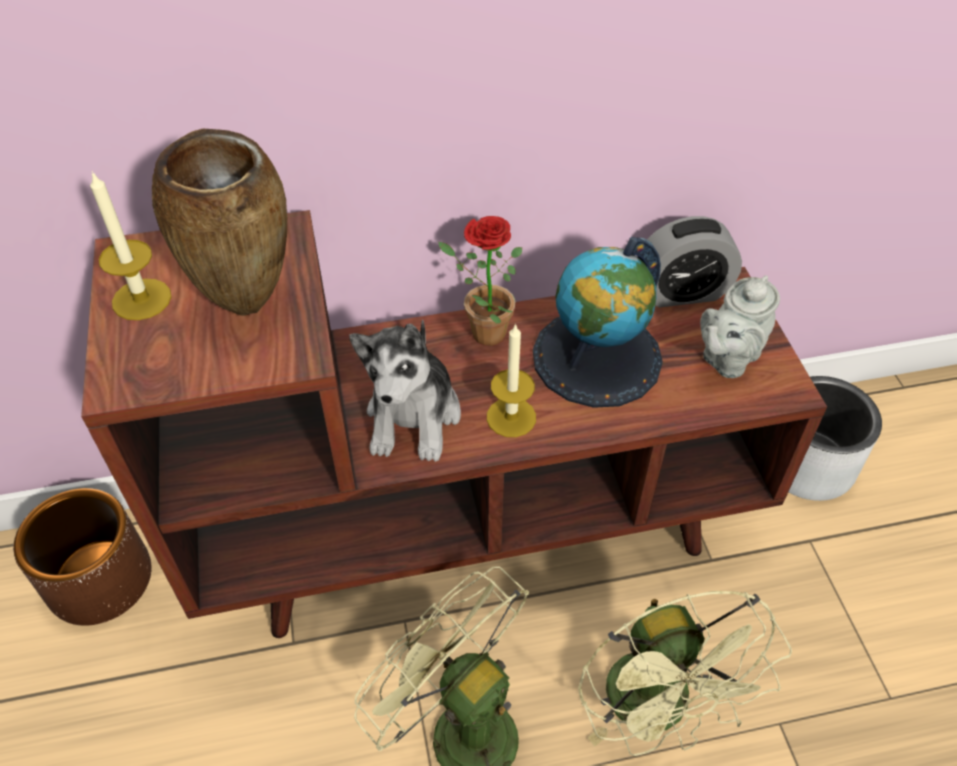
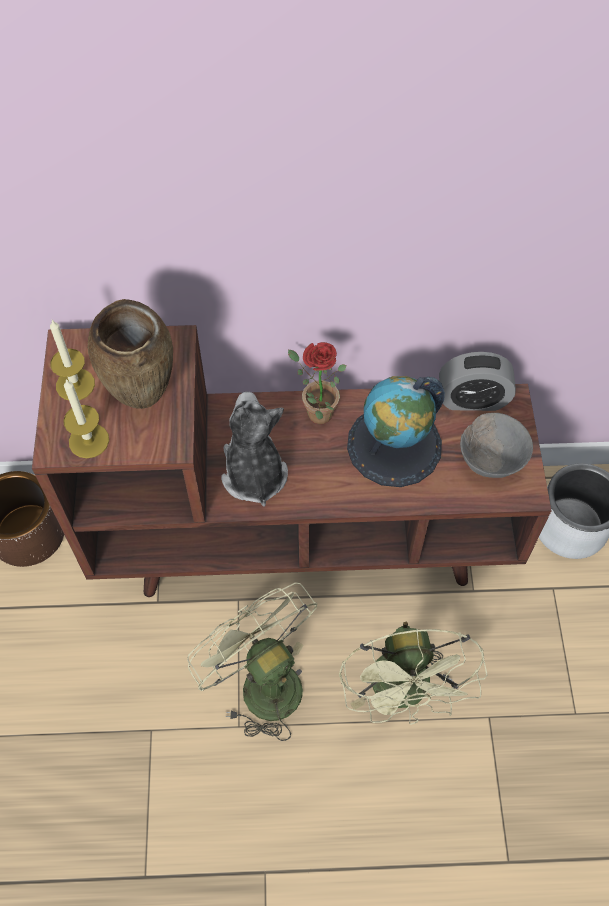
camera: 10 degrees right, 10 degrees up
plush toy [349,320,461,462] -> plush toy turned 150 degrees clockwise [221,392,288,506]
candle [487,323,536,437] -> candle moved to [63,379,109,458]
grey teapot [700,275,780,378] -> grey bowl [460,413,533,478]

